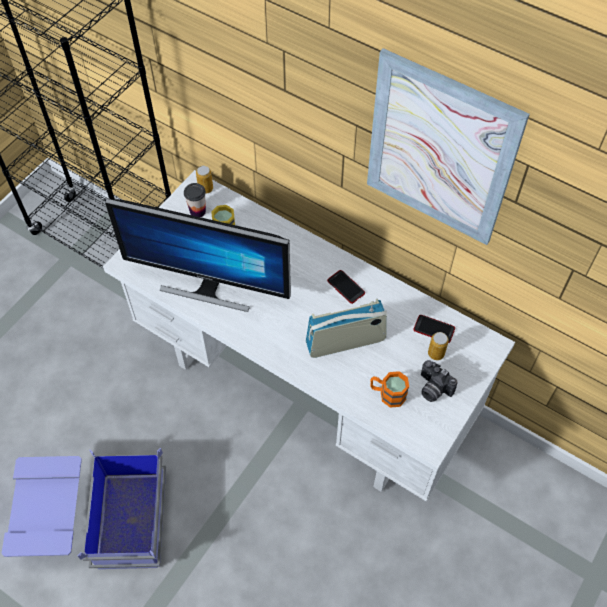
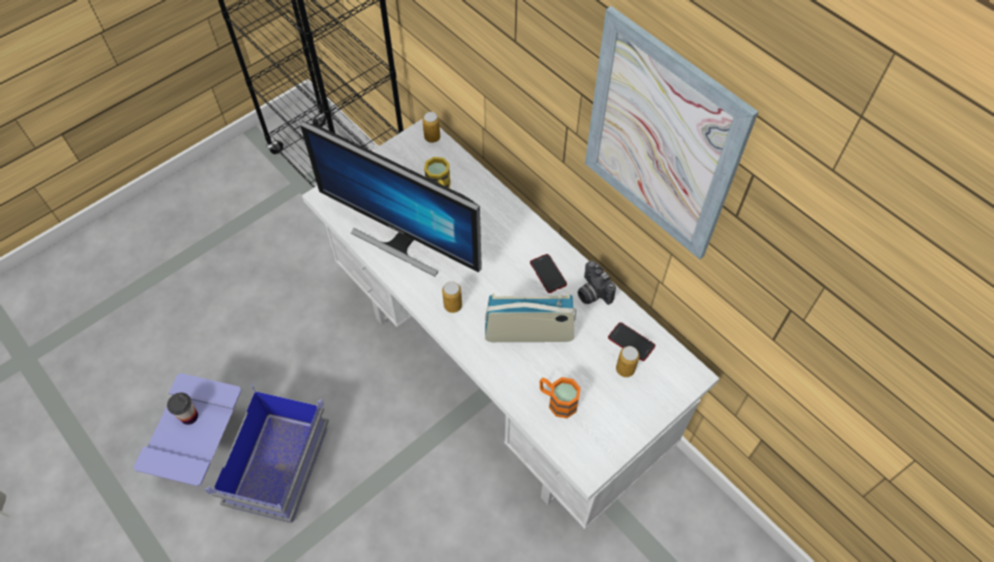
camera: 15 degrees right, 0 degrees up
cup [184,183,206,217] -> cup moved to [167,393,198,425]
camera [421,360,458,402] -> camera moved to [578,261,616,305]
none -> can [442,281,462,313]

